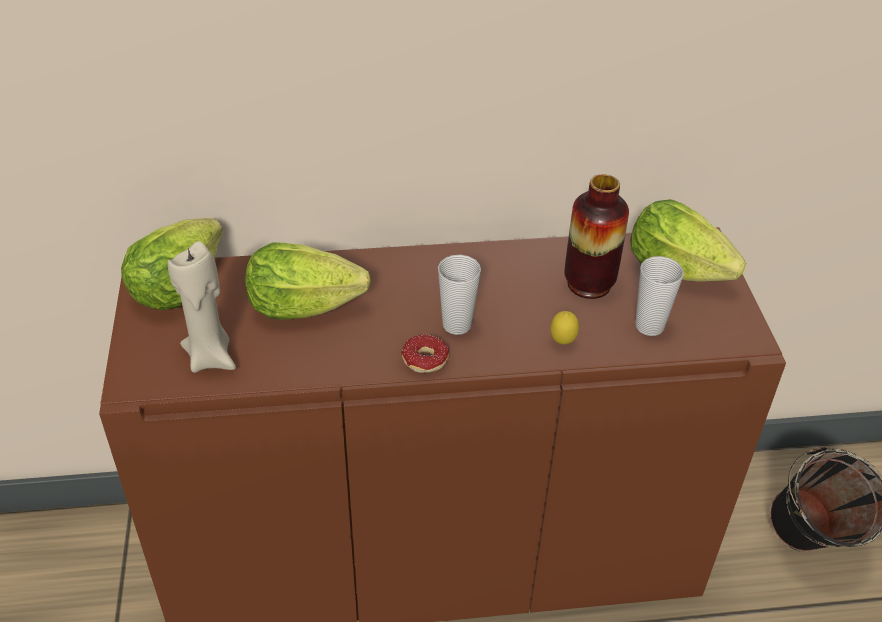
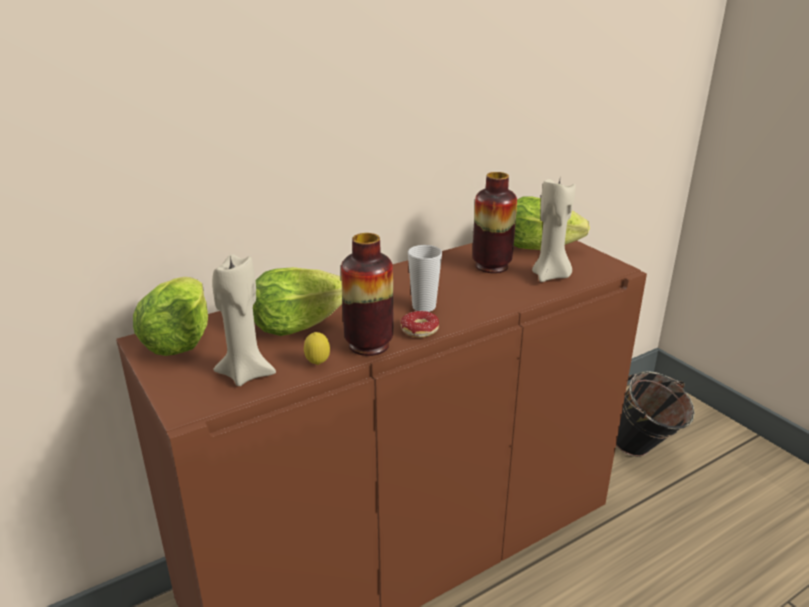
camera: 25 degrees left, 15 degrees down
lemon [550,311,579,344] -> lemon moved to [304,332,330,365]
cup [635,256,684,336] -> beige candle [532,179,576,282]
none -> vase [341,233,393,356]

